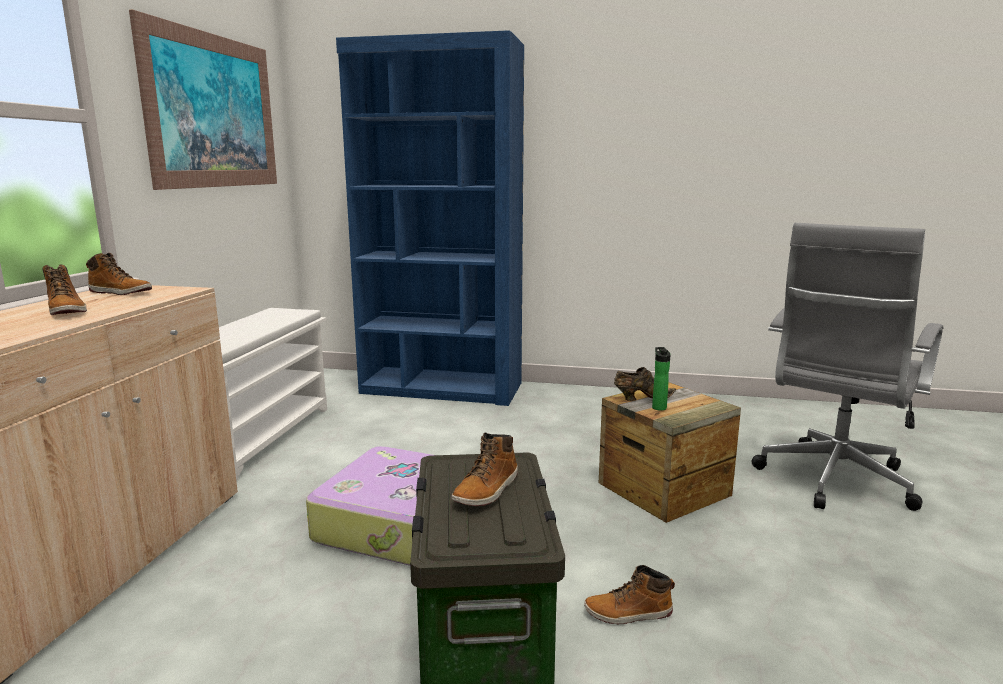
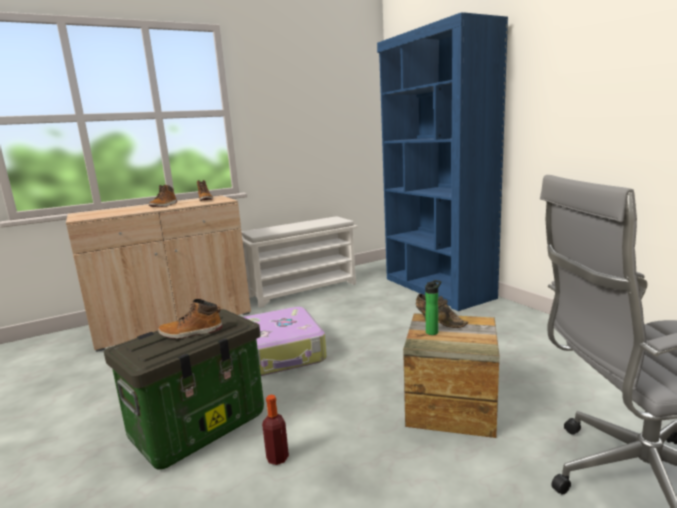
camera: 50 degrees right, 0 degrees up
picture [129,10,277,190] -> none
boot [584,565,675,625] -> bottle [262,395,289,465]

